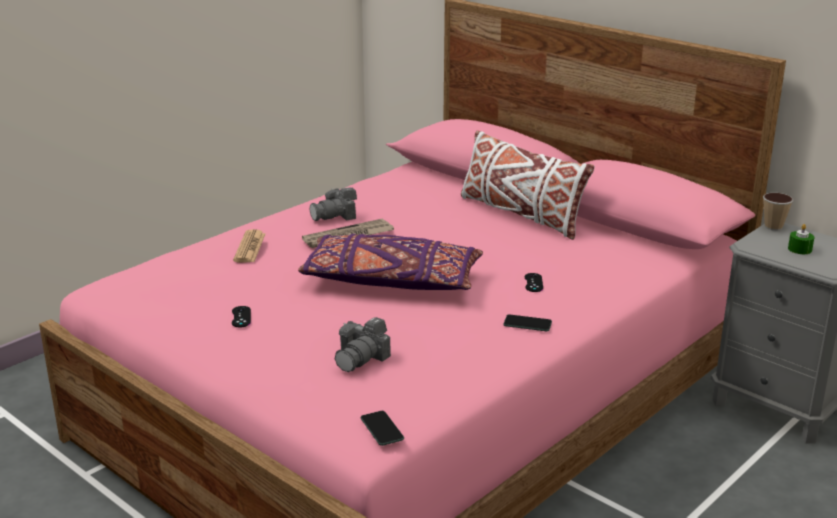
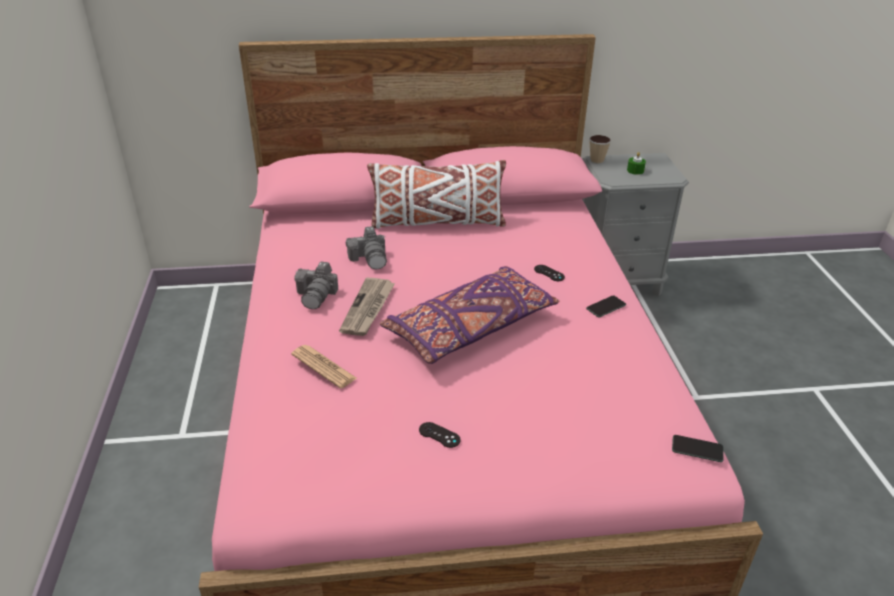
camera: 50 degrees left, 10 degrees up
camera [335,317,391,372] -> camera moved to [346,226,387,270]

